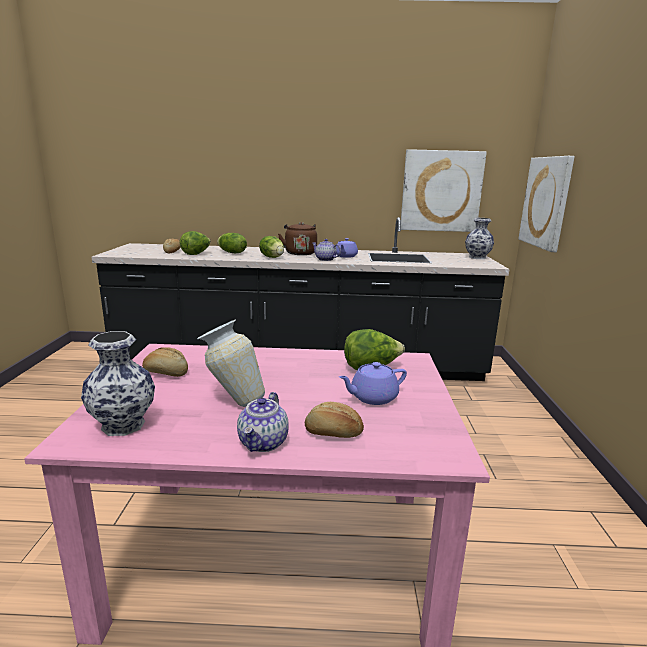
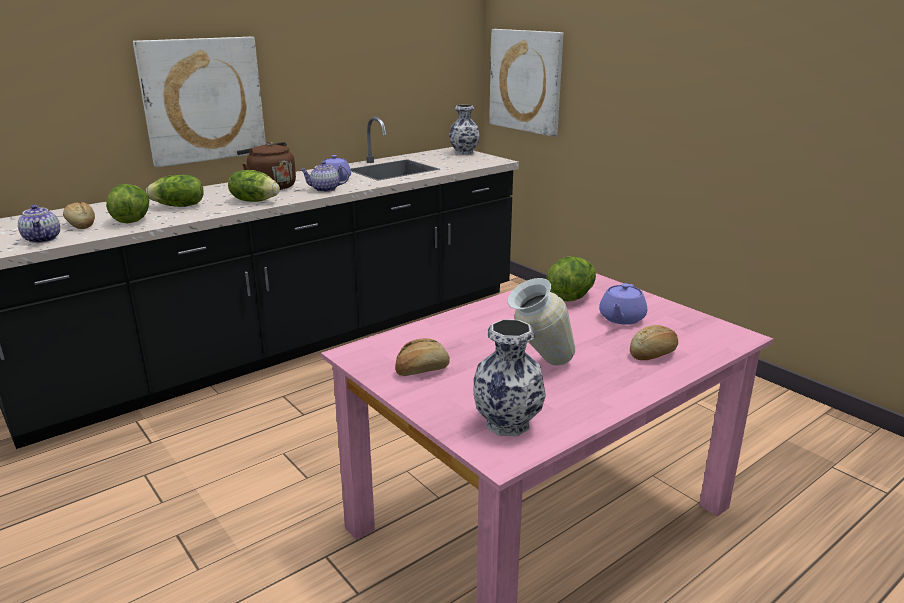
camera: 40 degrees left, 5 degrees up
teapot [237,392,289,452] -> teapot moved to [18,205,60,243]
picture [401,149,487,232] -> picture moved to [133,37,266,167]

